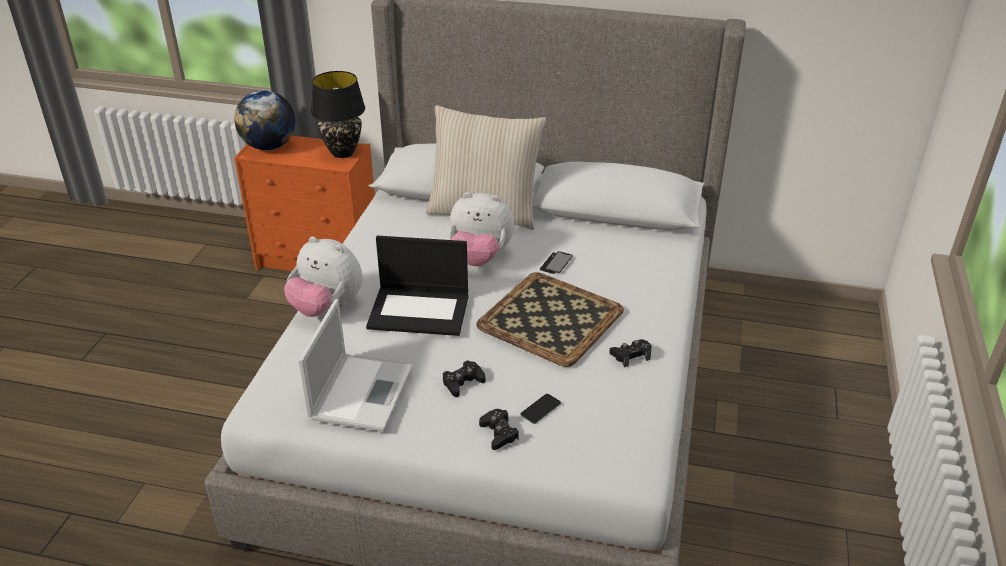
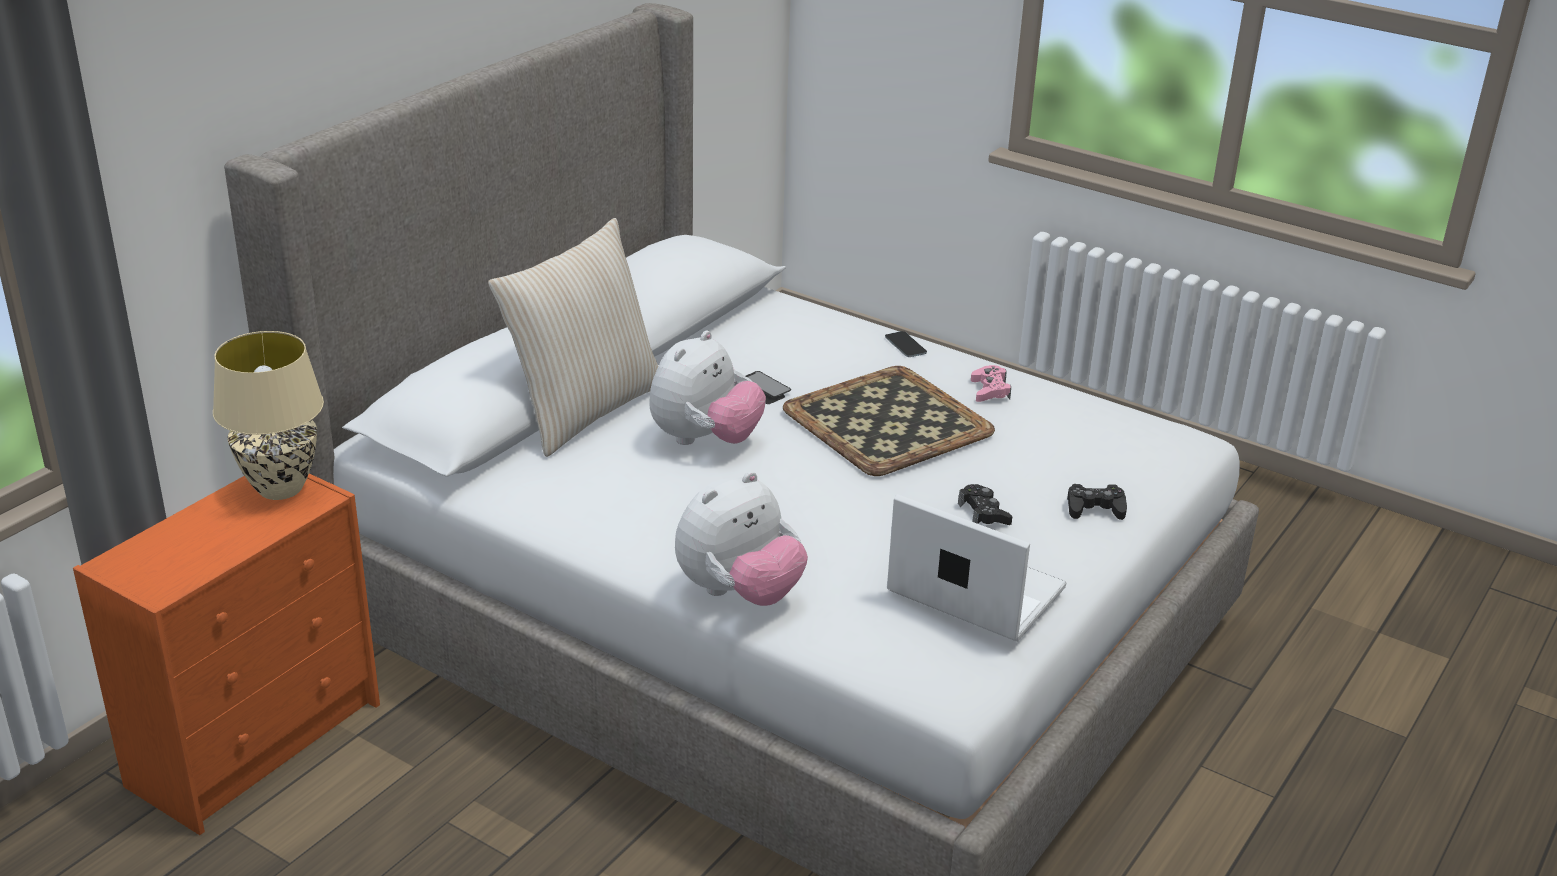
camera: 70 degrees left, 5 degrees down
globe [234,90,295,150] -> none
black table lamp [311,71,365,158] -> beige table lamp [213,331,324,500]
laptop [366,236,469,336] -> none
phone [520,394,561,424] -> phone moved to [885,331,927,357]
black game controller [609,339,652,367] -> pink game controller [971,365,1011,402]

